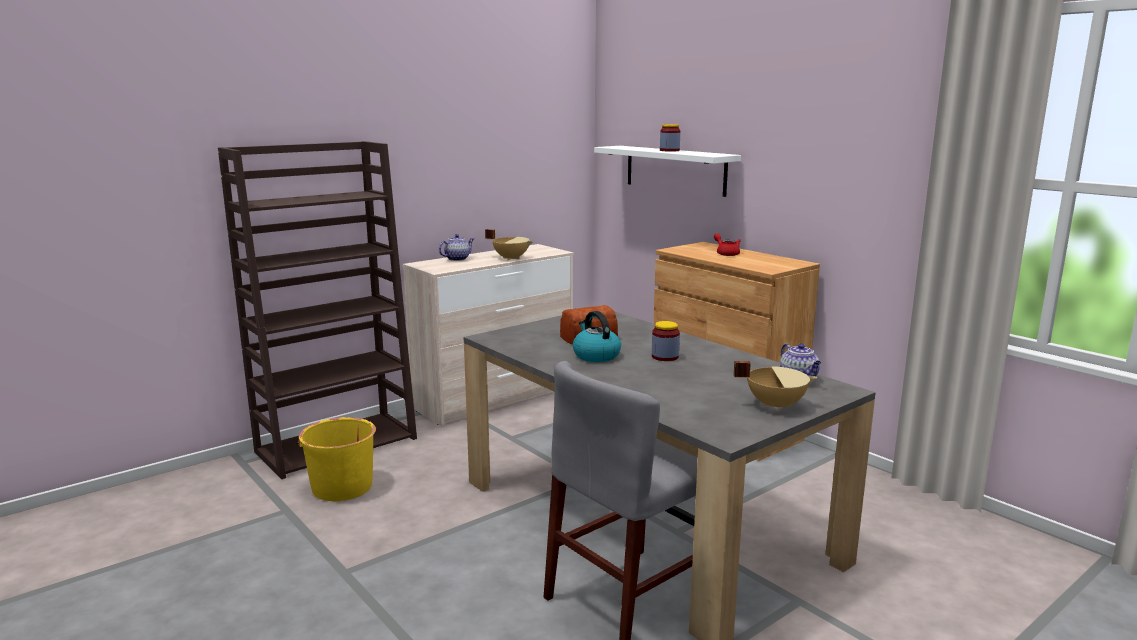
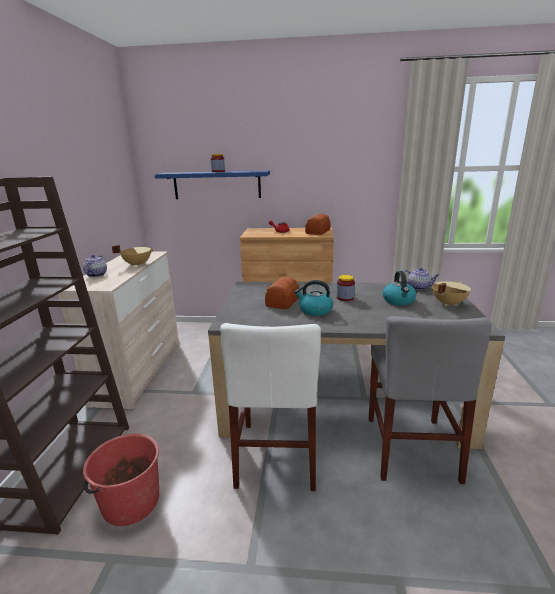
camera: 45 degrees left, 5 degrees up
yellow bucket [296,417,377,501] -> red bucket [83,434,159,526]
white shelf [594,146,741,197] -> blue shelf [155,170,270,199]
none -> white chair [220,323,321,491]
none -> bread [305,214,331,235]
none -> kettle [383,271,416,306]

